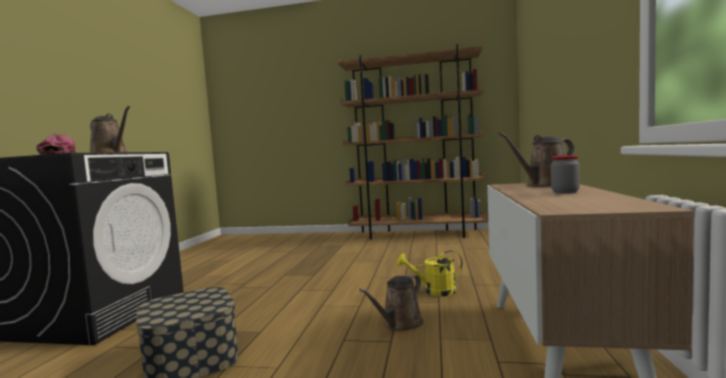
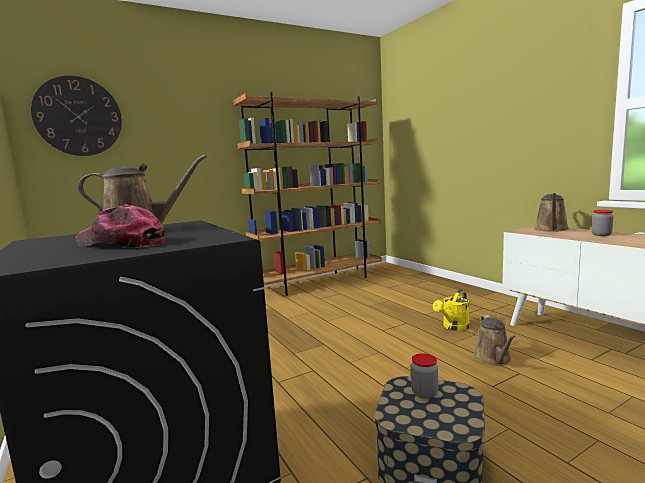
camera: 40 degrees left, 5 degrees up
none -> wall clock [31,76,122,156]
none -> jar [411,353,438,399]

